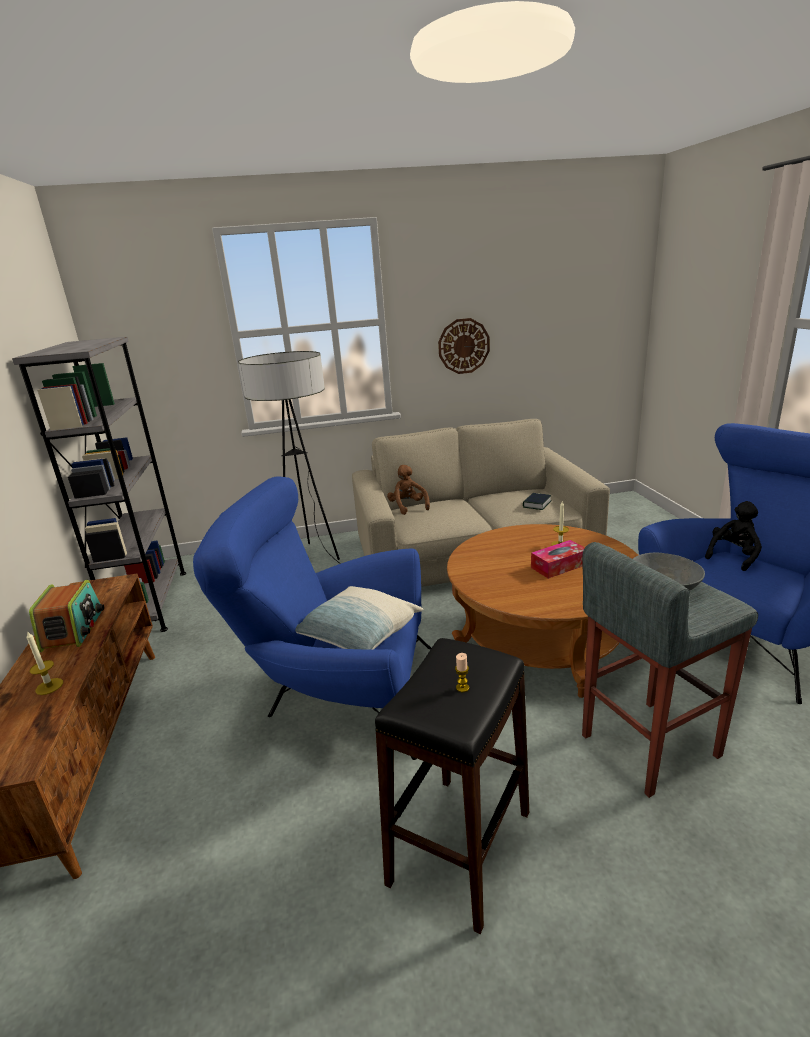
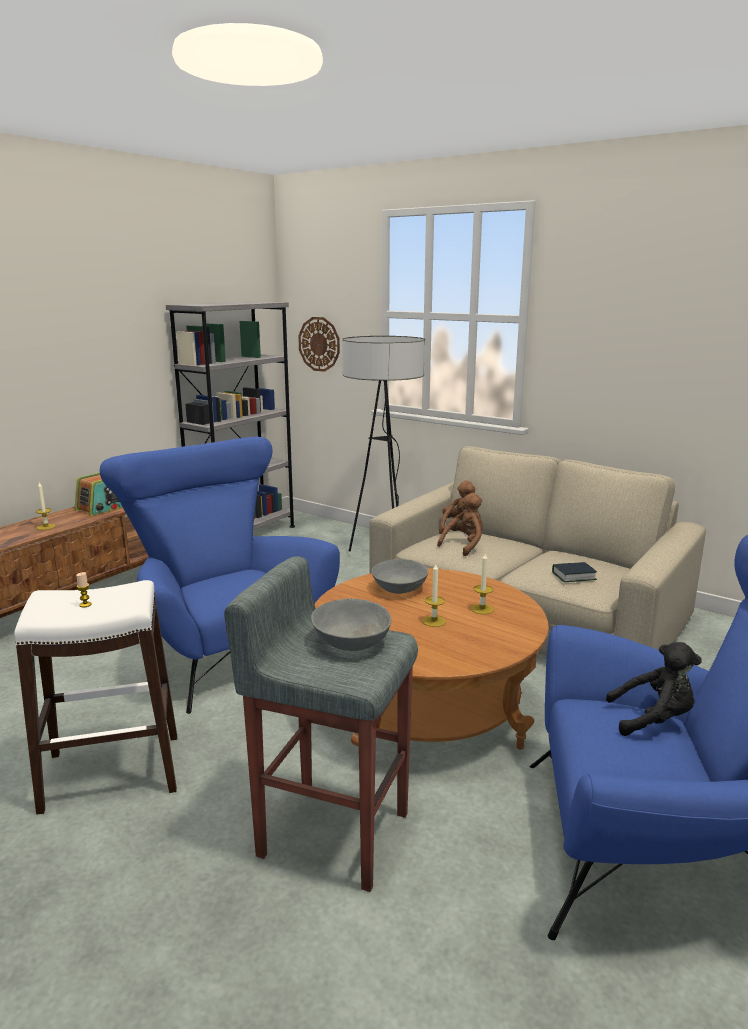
camera: 45 degrees right, 5 degrees down
pillow [295,586,423,649] -> none
black stool [375,638,529,934] -> white stool [14,580,177,815]
wall clock [438,318,490,374] -> wall clock moved to [298,317,340,372]
tissue box [531,540,585,579] -> candle [422,564,446,627]
none -> grey bowl [372,559,428,594]
none -> brown plush toy [437,493,483,556]

